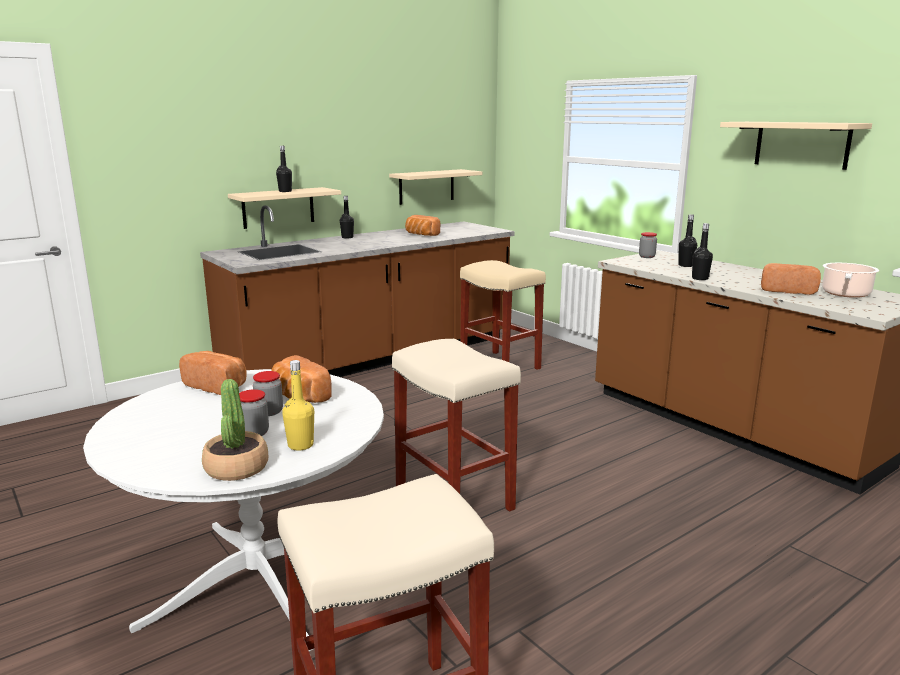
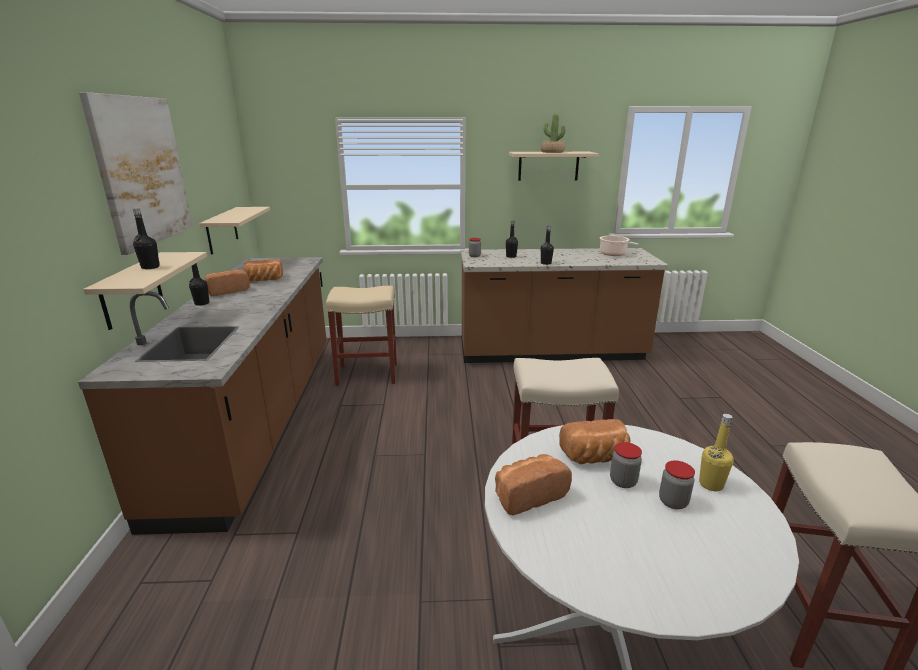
camera: 55 degrees left, 5 degrees up
potted plant [202,379,268,481] -> potted plant moved to [541,113,565,153]
bread [761,263,821,295] -> bread moved to [205,270,250,296]
none -> picture [79,92,193,255]

